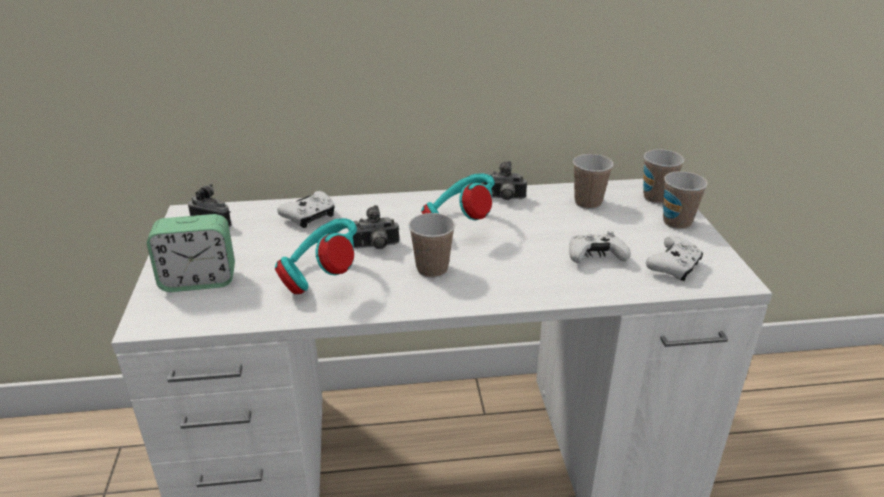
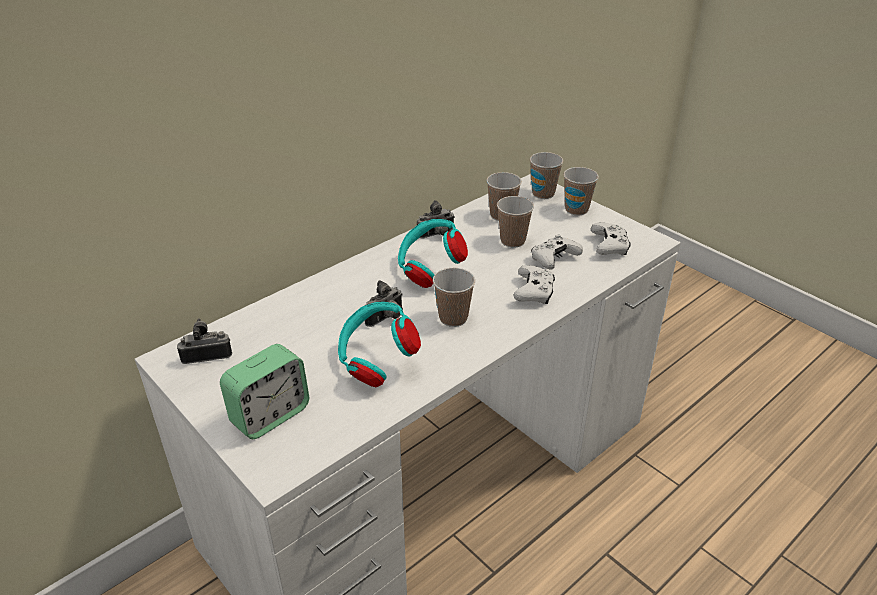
camera: 35 degrees left, 5 degrees up
white game controller [277,191,335,228] -> white game controller moved to [513,265,555,304]
none -> cup [497,196,534,248]

